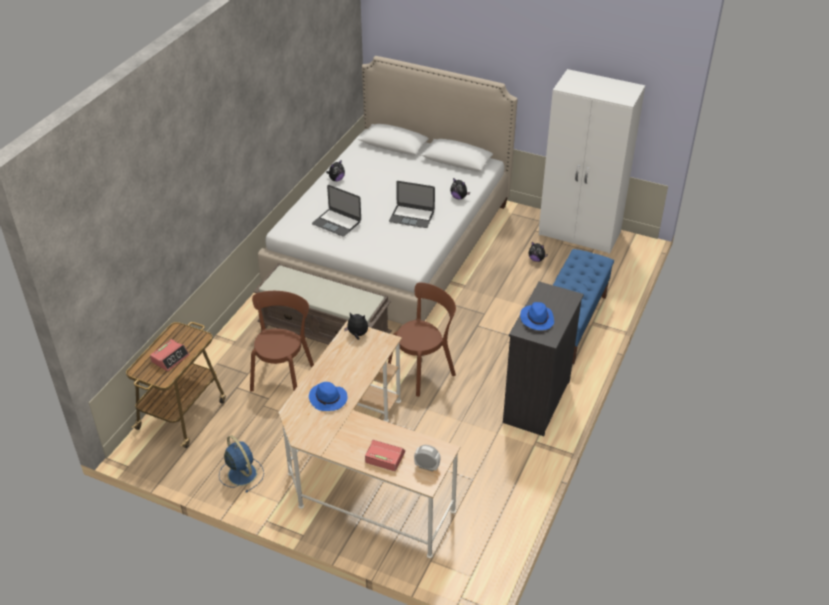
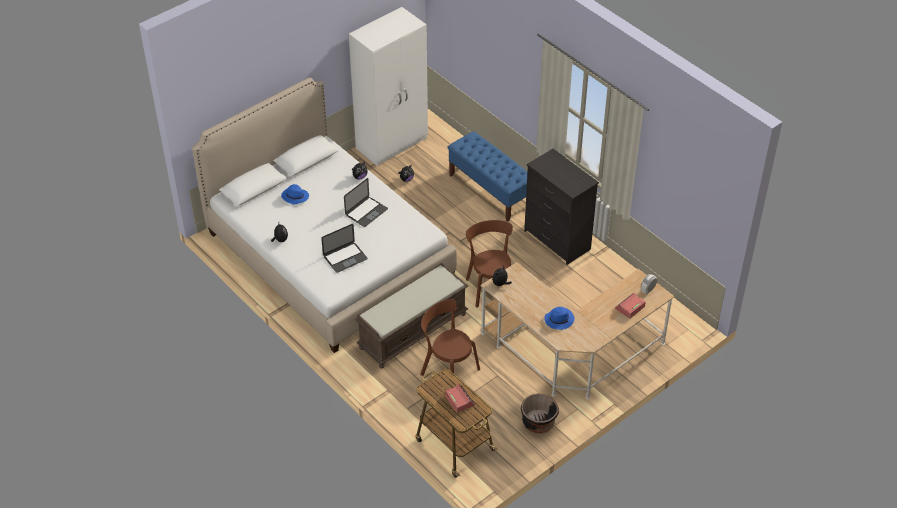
camera: 65 degrees left, 5 degrees up
blue fan [219,435,264,492] -> black planter [521,394,559,434]
blue hat [520,302,554,330] -> blue hat moved to [281,184,309,204]

